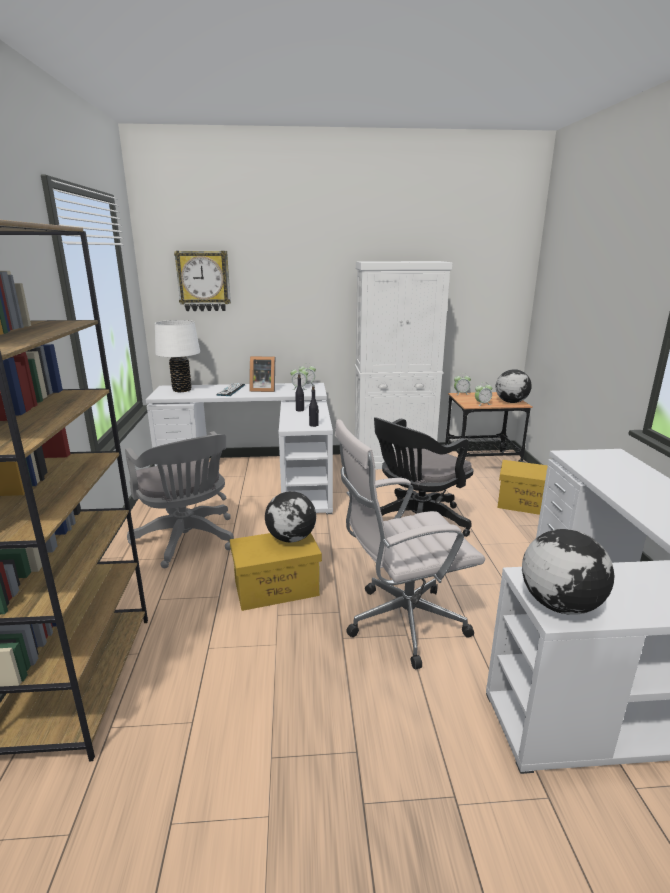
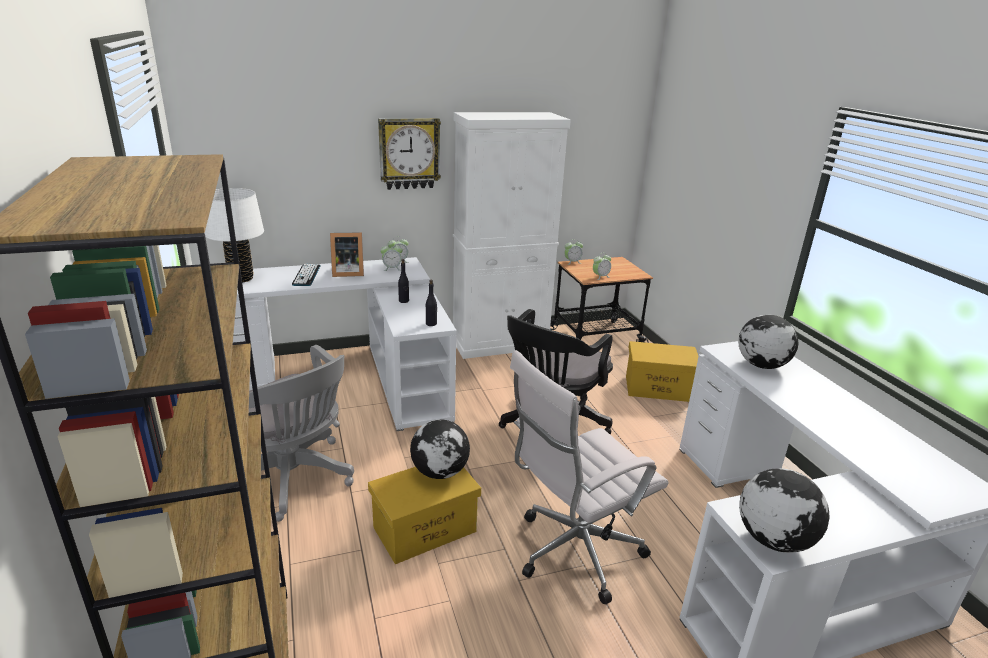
camera: 15 degrees left, 5 degrees up
wall clock [174,251,231,311] -> wall clock moved to [378,118,441,190]
globe [496,369,532,403] -> globe moved to [738,315,798,369]

